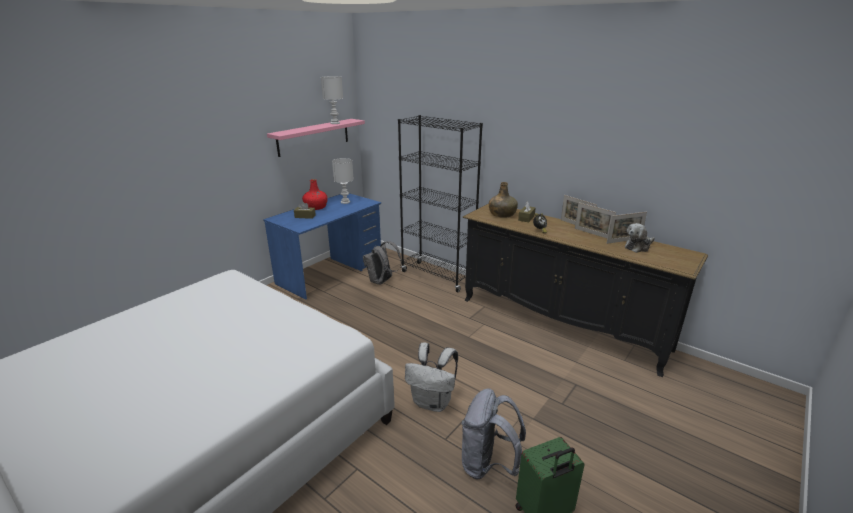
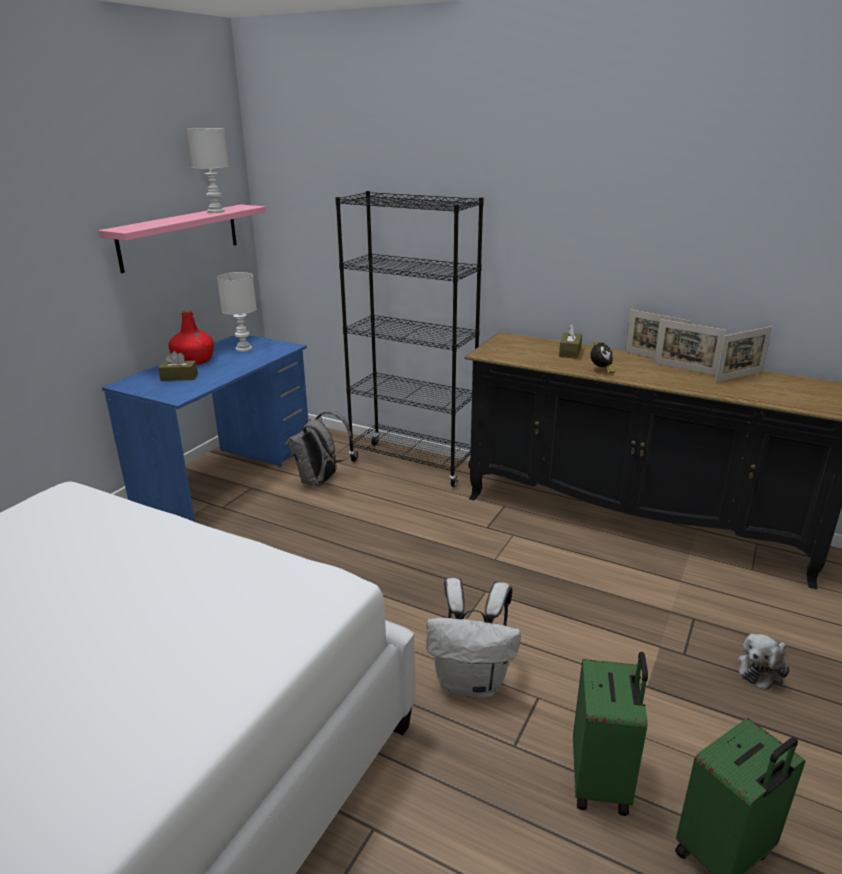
camera: 10 degrees left, 0 degrees up
grey backpack [462,388,526,479] -> green suitcase [573,652,648,816]
green bottle [489,182,518,218] -> none
plush toy [625,223,655,253] -> plush toy moved to [738,634,790,690]

